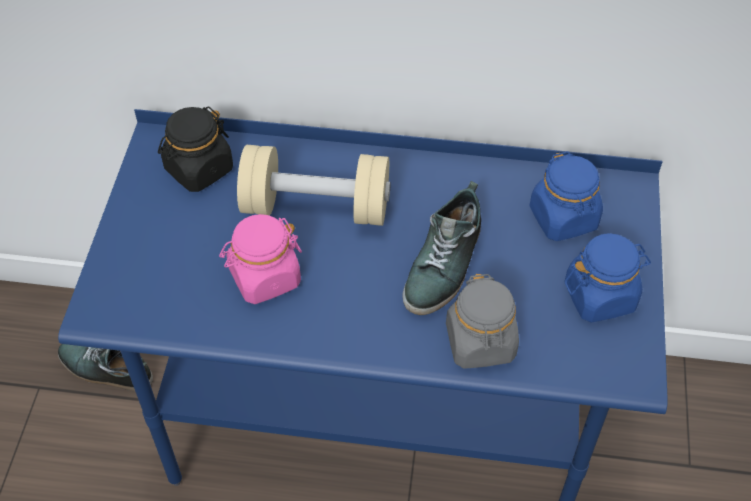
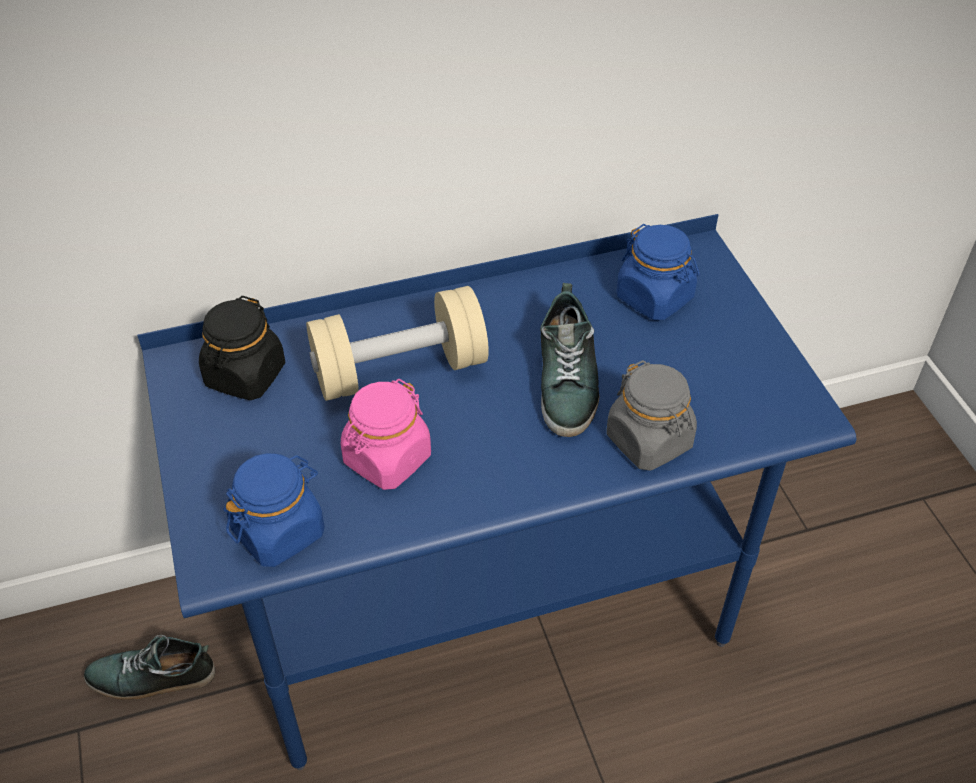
camera: 25 degrees left, 5 degrees down
blue jar [564,233,651,323] -> blue jar moved to [223,453,325,567]

